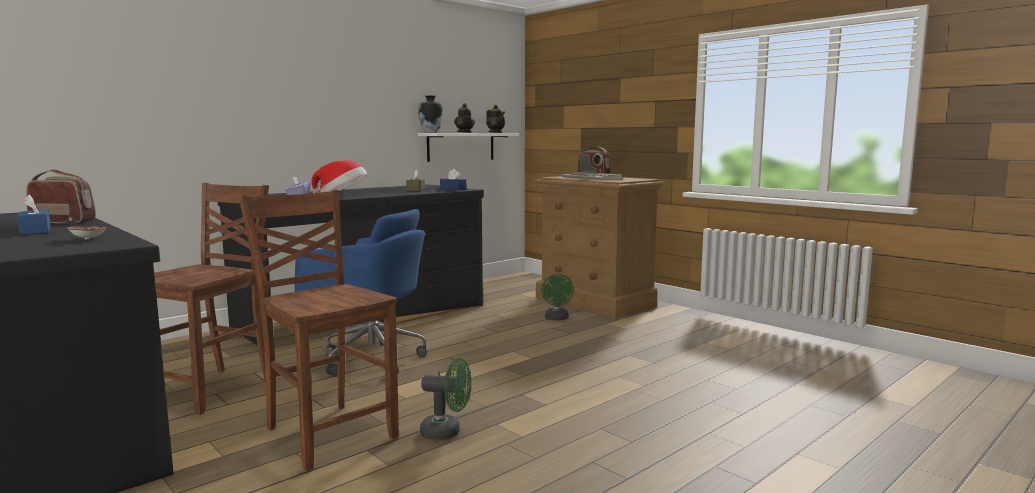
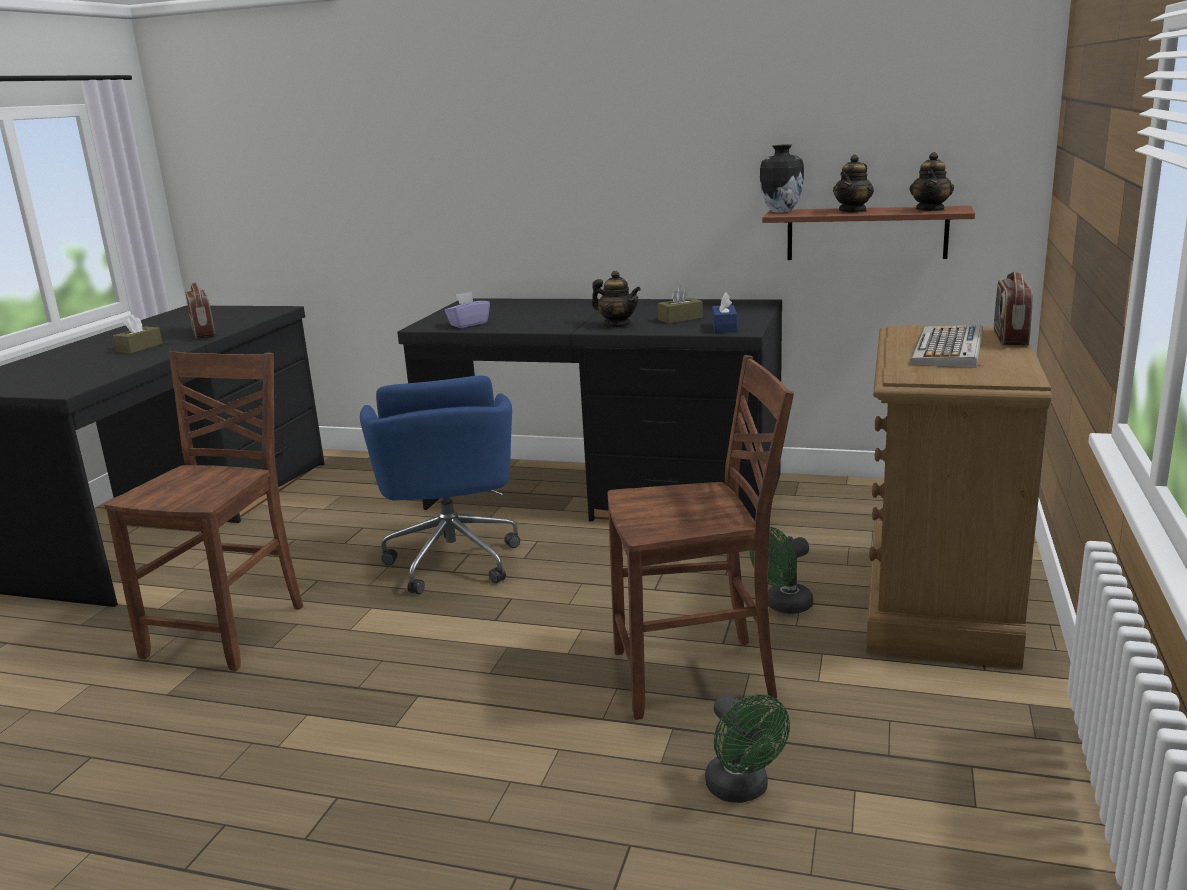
camera: 60 degrees right, 10 degrees up
blue tissue box [17,195,51,235] -> brown tissue box [113,315,163,354]
bowl [67,226,107,239] -> none
brown chair [154,183,269,415] -> brown chair moved to [608,355,794,720]
hat [311,160,367,193] -> none
white shelf [418,133,519,162] -> brown shelf [762,206,975,260]
green fan [420,358,472,440] -> green fan moved to [705,694,790,803]
none -> teapot [592,271,641,327]

